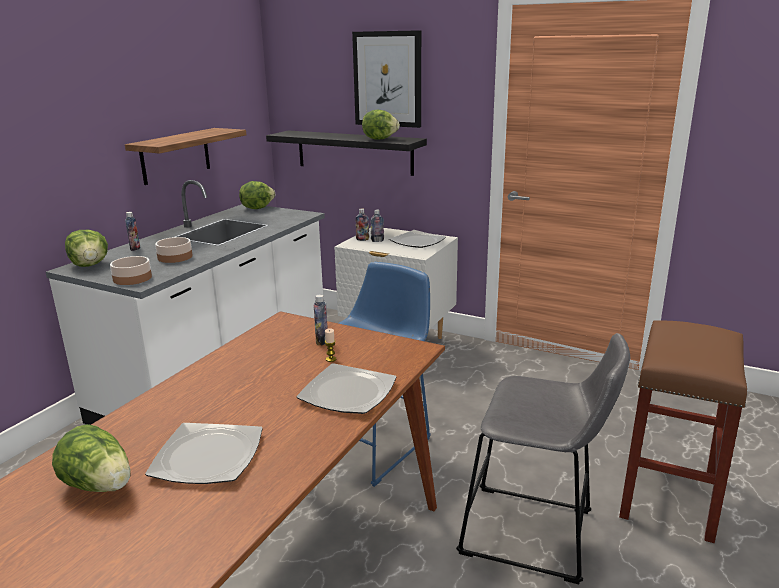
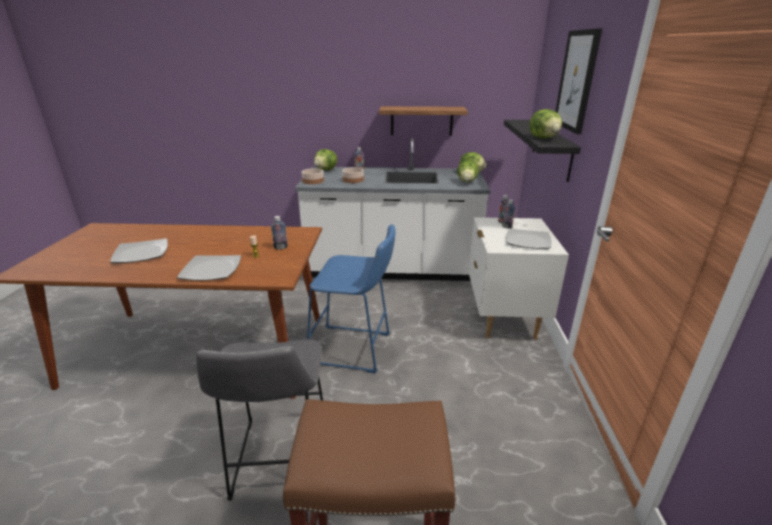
camera: 65 degrees right, 5 degrees up
lettuce [52,424,131,492] -> lettuce moved to [457,160,478,182]

